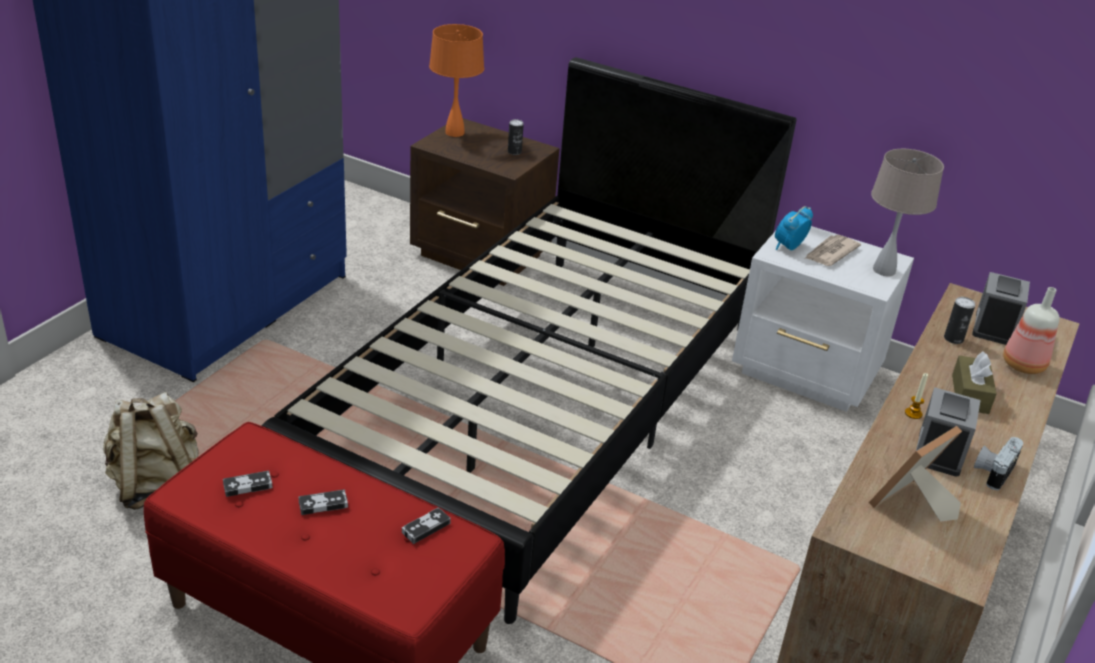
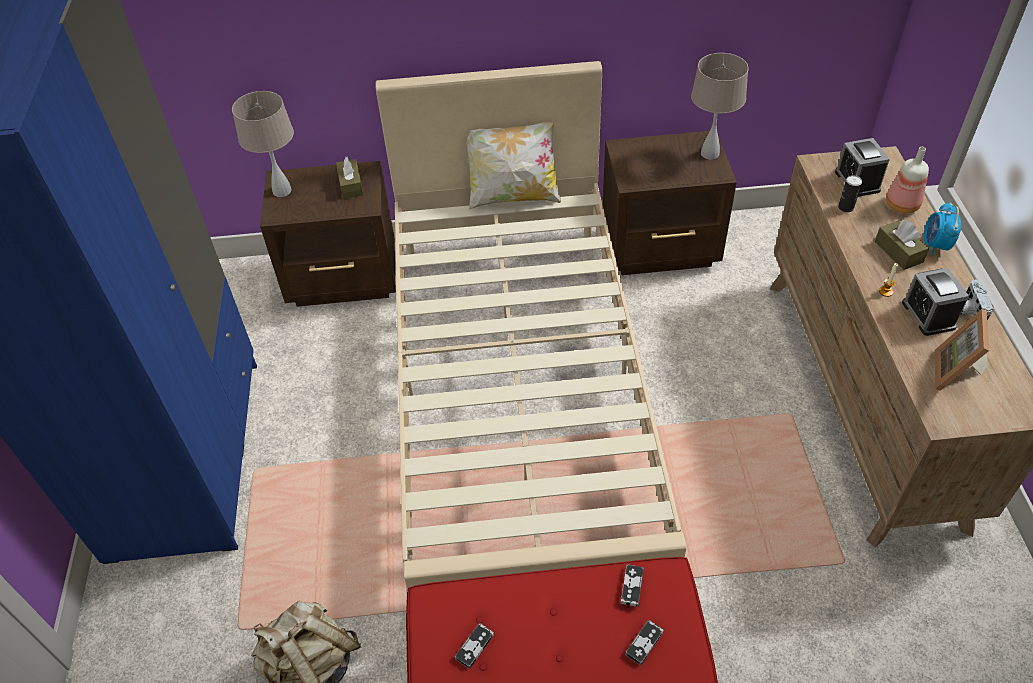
camera: 30 degrees left, 15 degrees up
black bed [262,57,797,624] -> beige bed [376,61,686,591]
game controller [299,489,348,515] -> game controller moved to [625,620,663,665]
orange table lamp [429,24,484,137] -> beige table lamp [232,91,294,197]
can [508,119,524,155] -> brown tissue box [336,157,364,199]
white nightstand [732,226,914,412] -> brown nightstand [603,131,737,275]
alarm clock [775,206,813,250] -> alarm clock moved to [924,202,961,256]
newspaper [804,235,861,266] -> none
none -> pillow [466,122,561,210]

